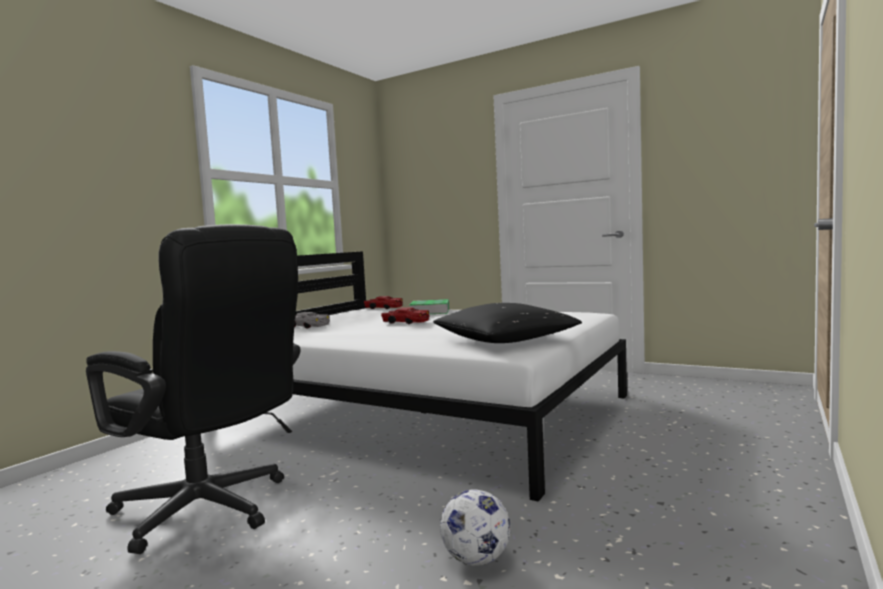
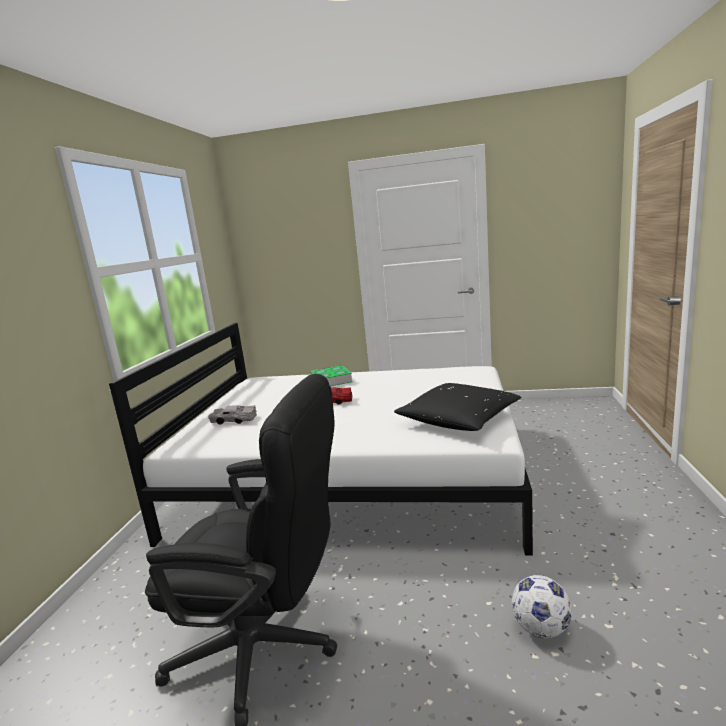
camera: 20 degrees left, 10 degrees up
red toy car [364,296,403,309] -> none

